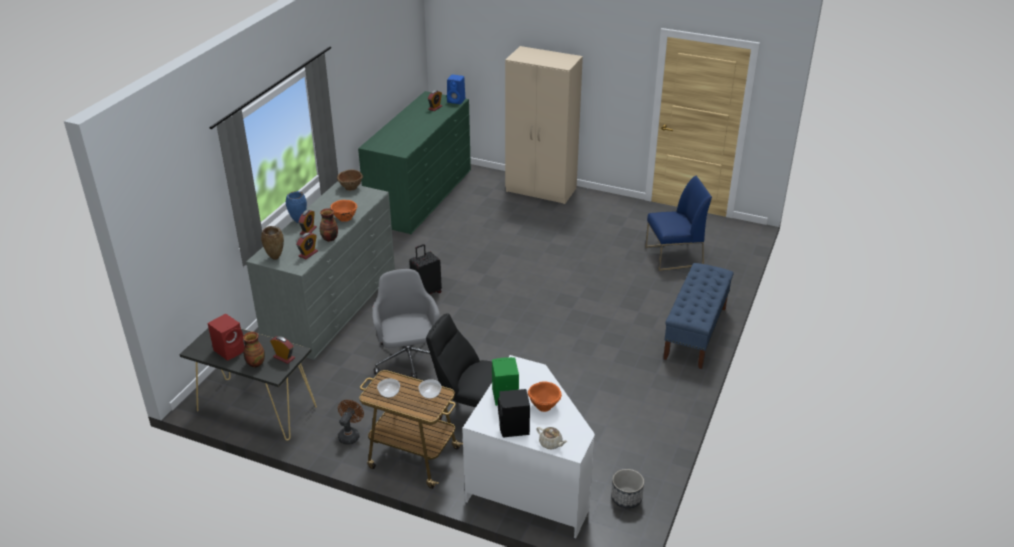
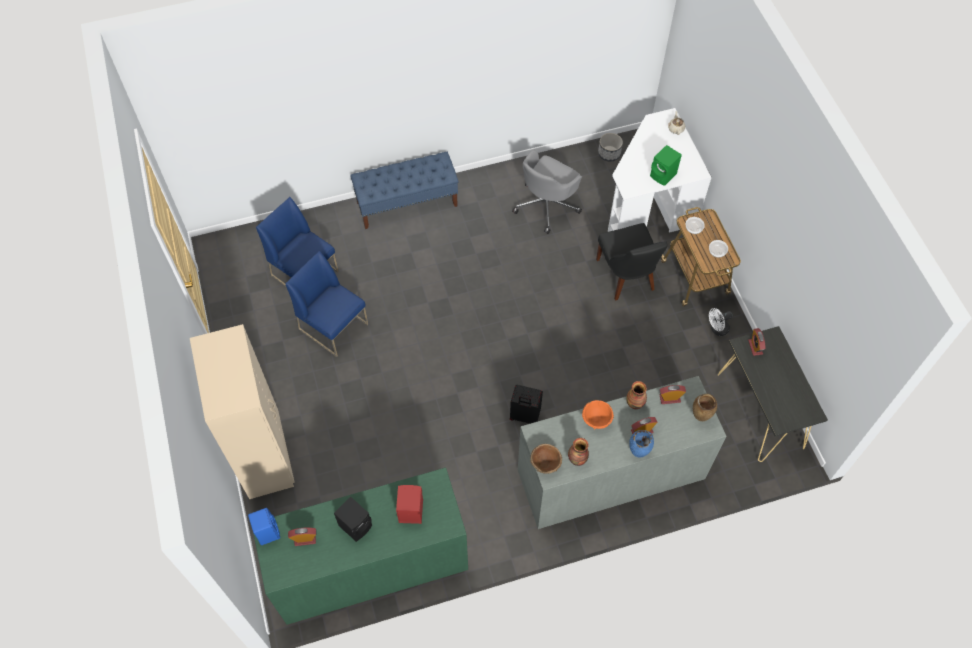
camera: 130 degrees left, 25 degrees up
red speaker [208,313,244,361] -> red speaker moved to [396,485,423,524]
vase [243,332,265,367] -> vase moved to [568,438,589,466]
brown fan [338,400,364,445] -> white fan [709,308,733,336]
grey office chair [372,269,440,379] -> grey office chair moved to [512,149,582,234]
black speaker [498,389,530,438] -> black speaker moved to [334,497,372,542]
orange bowl [528,381,562,412] -> none
none -> blue chair [285,251,368,357]

